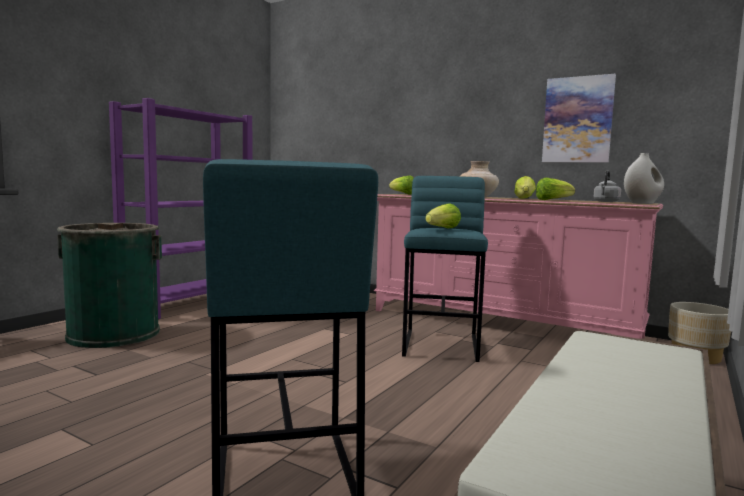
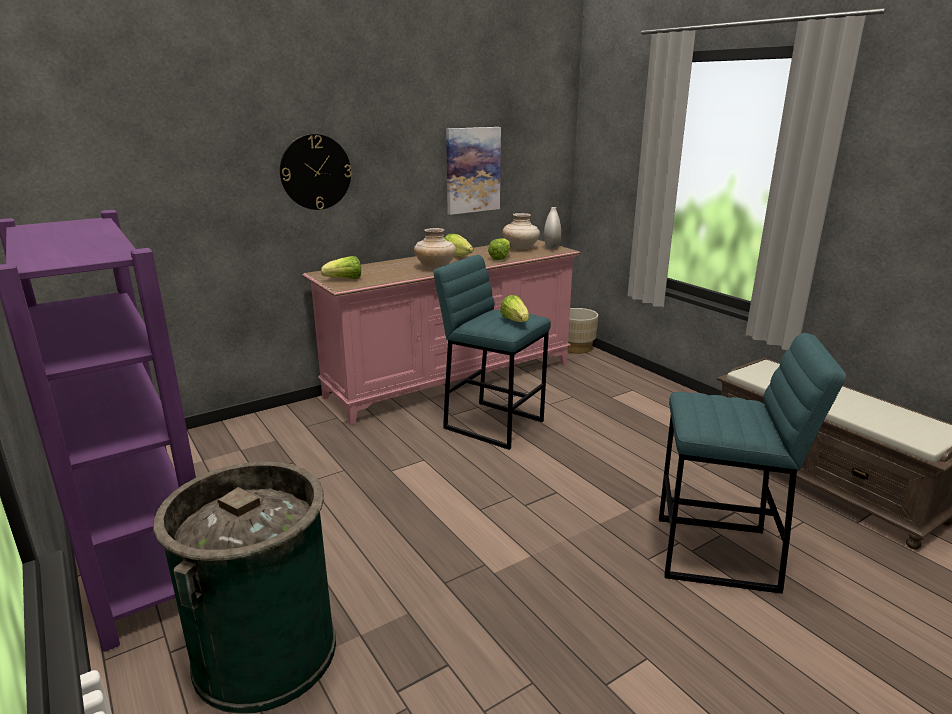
camera: 65 degrees left, 15 degrees up
grey kettle [594,171,621,202] -> beige vase [502,213,540,250]
none -> wall clock [280,134,352,210]

